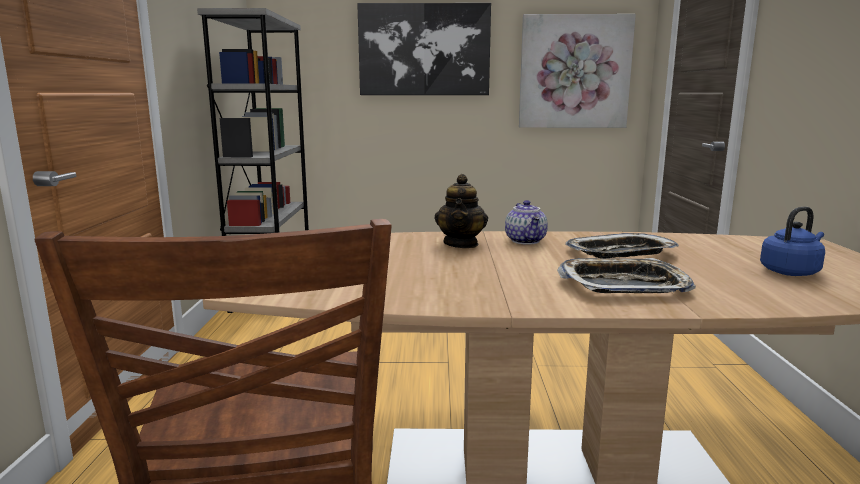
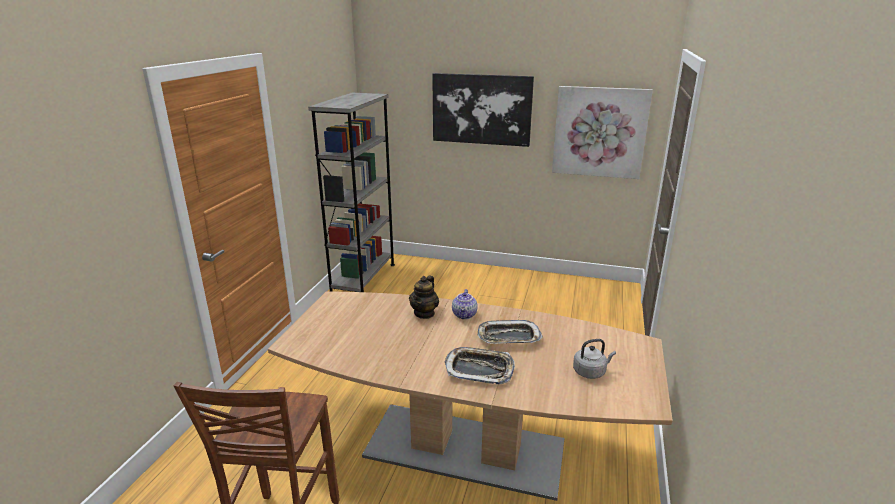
camera: 15 degrees right, 10 degrees up
blue kettle [760,207,825,276] -> grey kettle [573,339,616,379]

